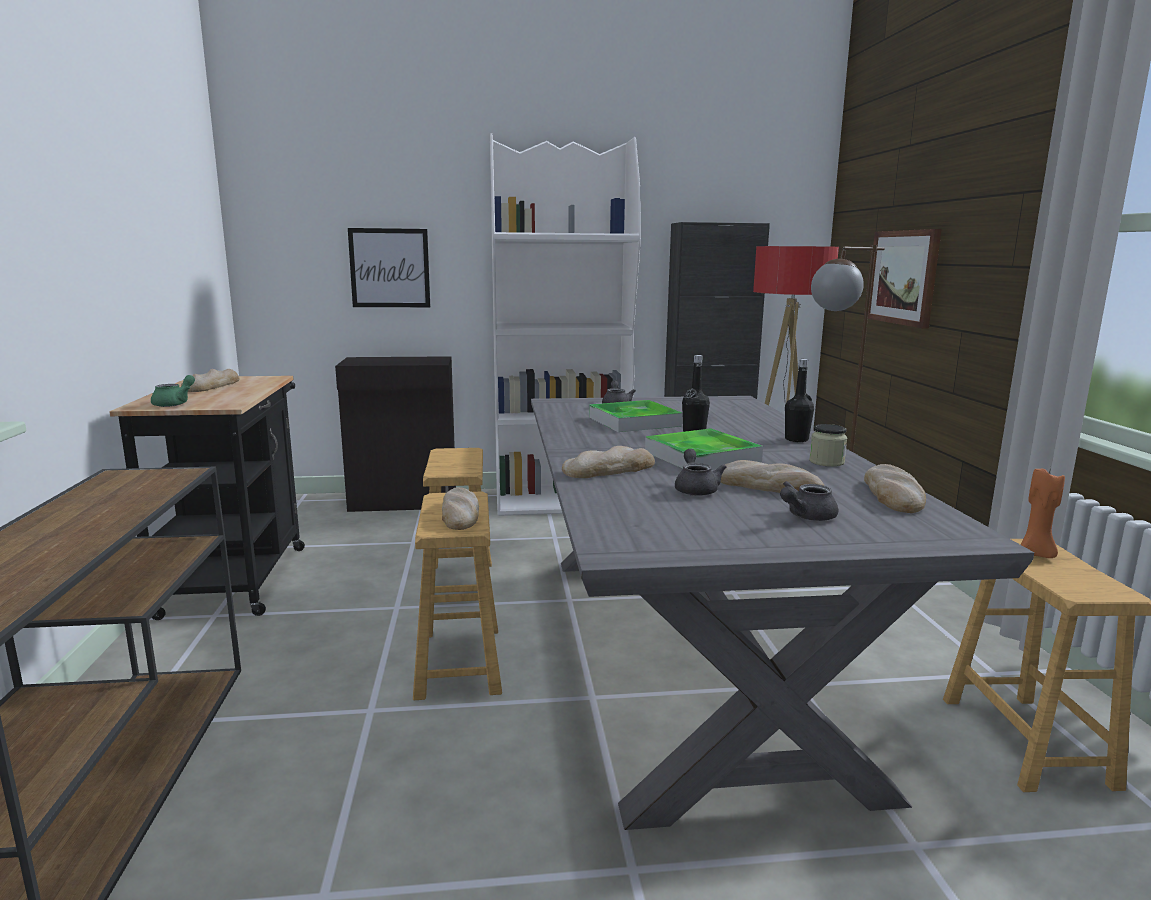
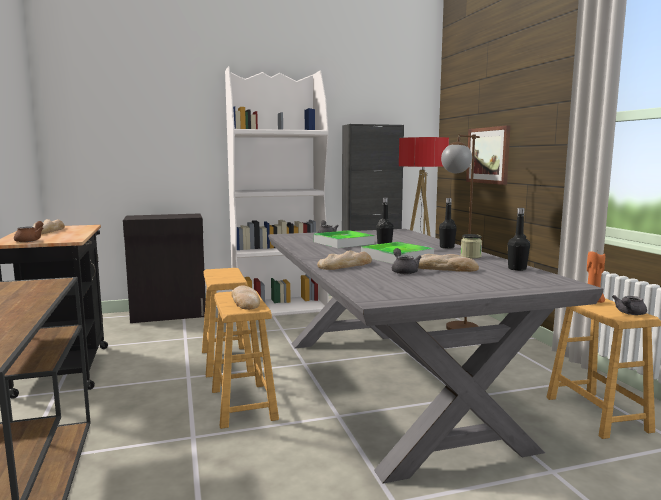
camera: 10 degrees left, 5 degrees down
green teapot [151,375,195,407] -> brown teapot [14,221,44,242]
picture [348,228,430,307] -> none
grey teapot [780,481,838,521] -> grey teapot moved to [612,295,647,315]
bread [864,464,926,513] -> black bottle [508,208,530,271]

